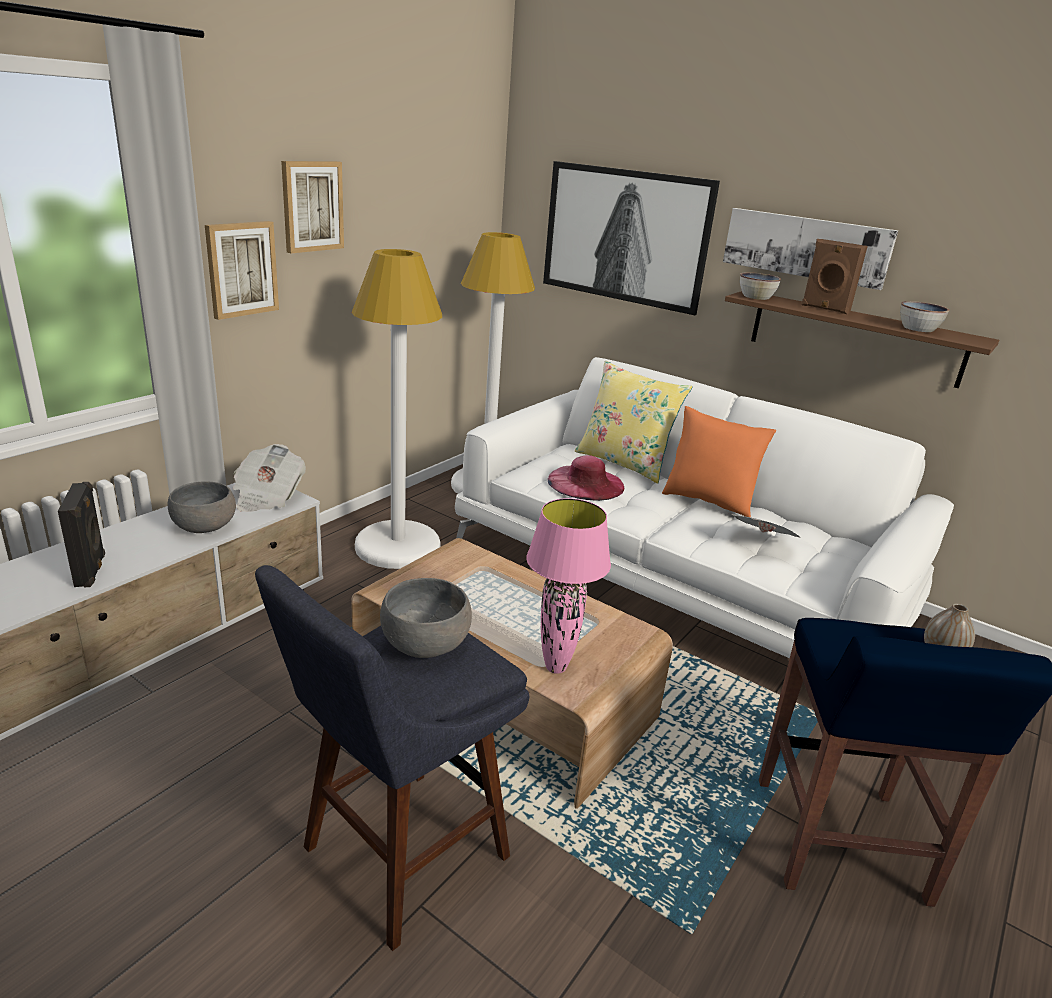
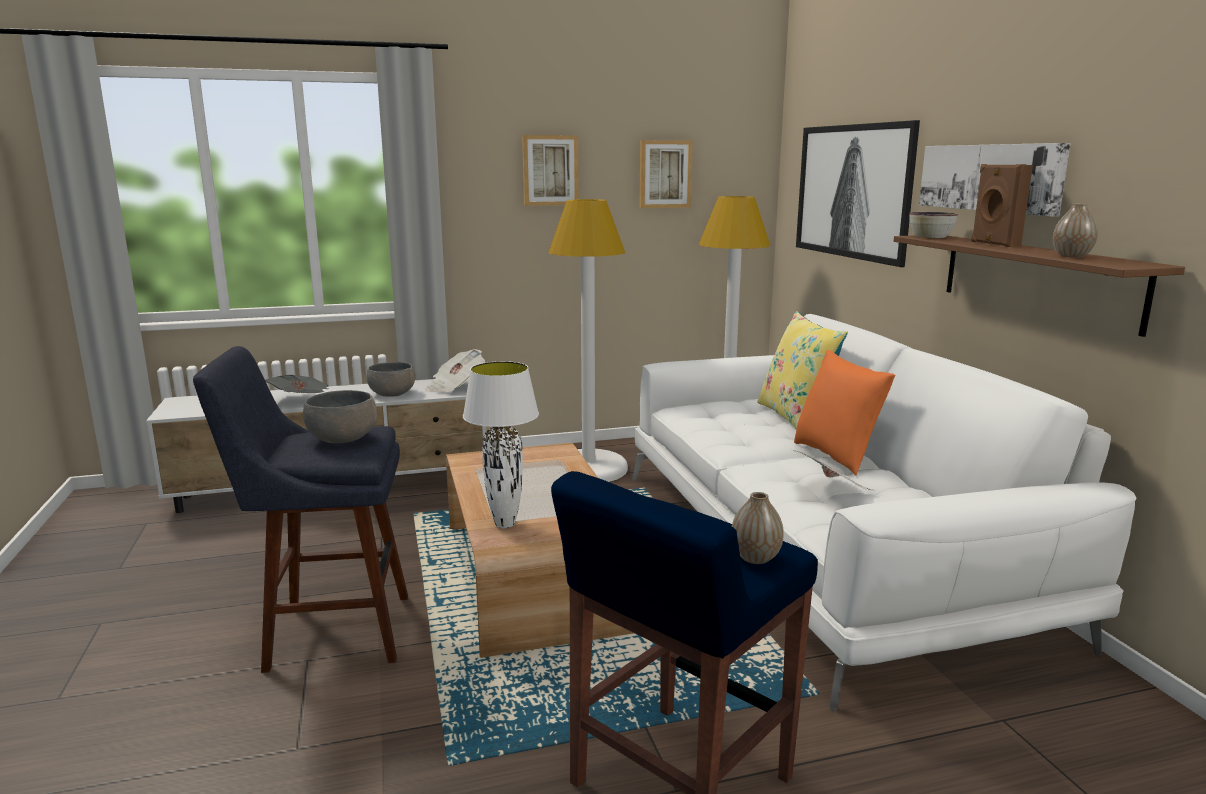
camera: 40 degrees right, 10 degrees down
black speaker [58,482,105,588] -> newspaper [265,375,329,393]
picture [205,221,279,320] -> picture moved to [639,140,693,208]
pink table lamp [526,498,611,674] -> white table lamp [463,361,539,528]
pink hat [548,455,624,501] -> none
bowl [900,301,949,332] -> vase [1053,204,1098,258]

